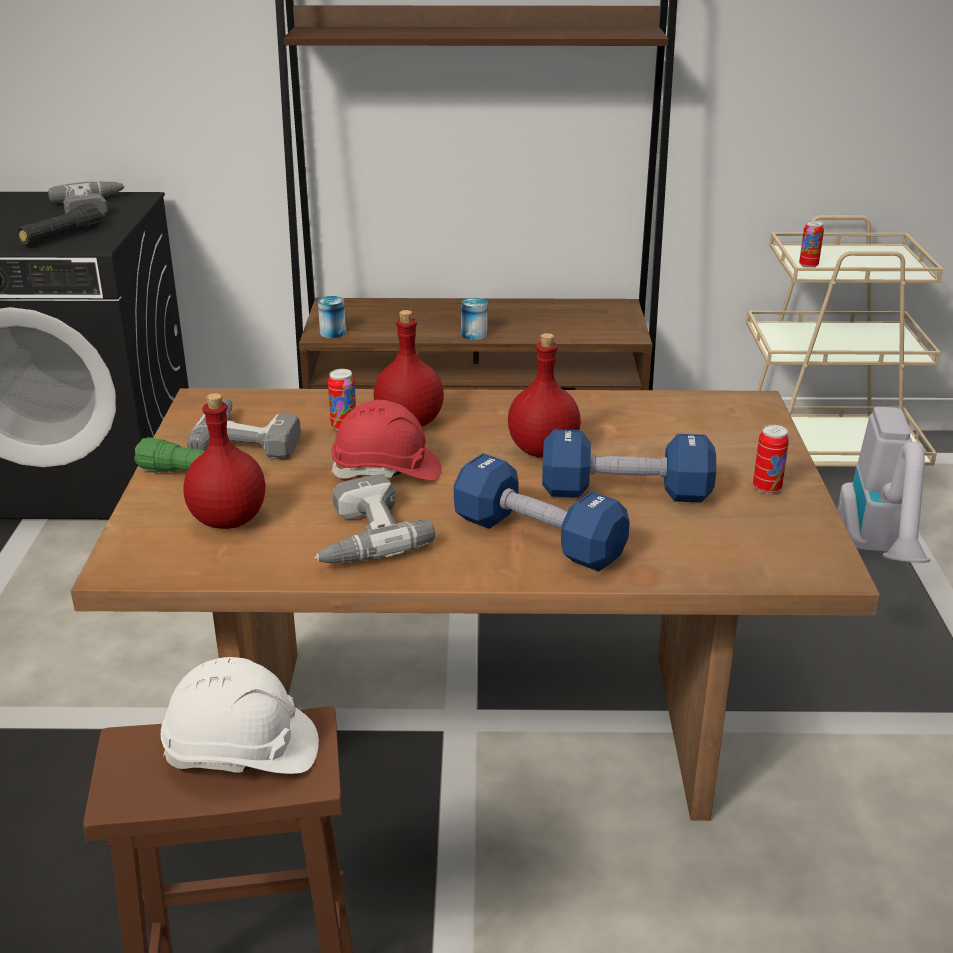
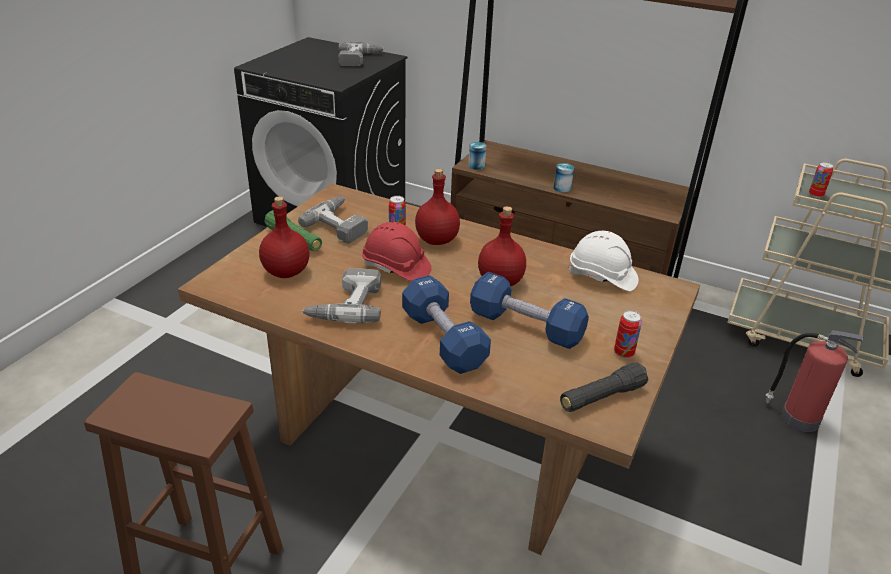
camera: 25 degrees right, 5 degrees up
black flashlight [17,203,102,245] -> black flashlight moved to [560,363,648,412]
white hard hat [161,657,319,774] -> white hard hat moved to [568,231,639,291]
vacuum cleaner [837,407,931,563] -> fire extinguisher [766,331,864,432]

